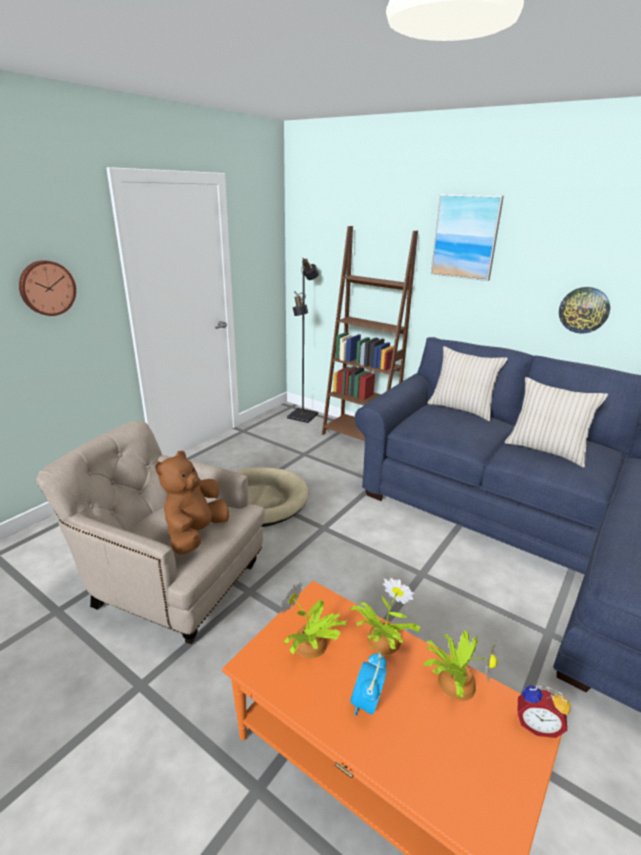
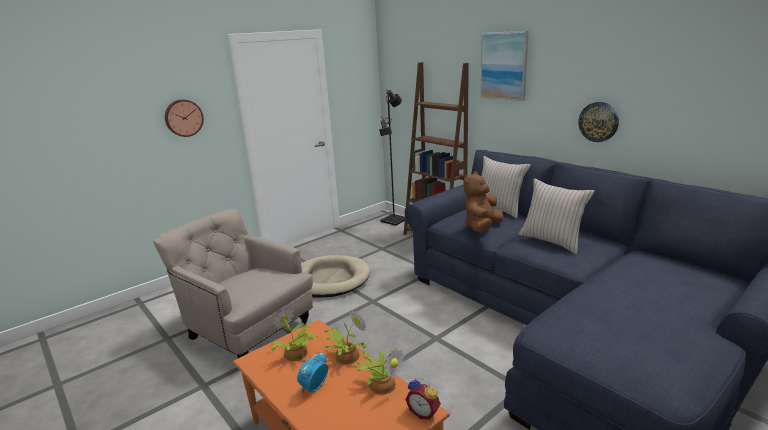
camera: 15 degrees right, 5 degrees down
brown plush toy [155,450,229,554] -> brown plush toy moved to [463,172,504,232]

